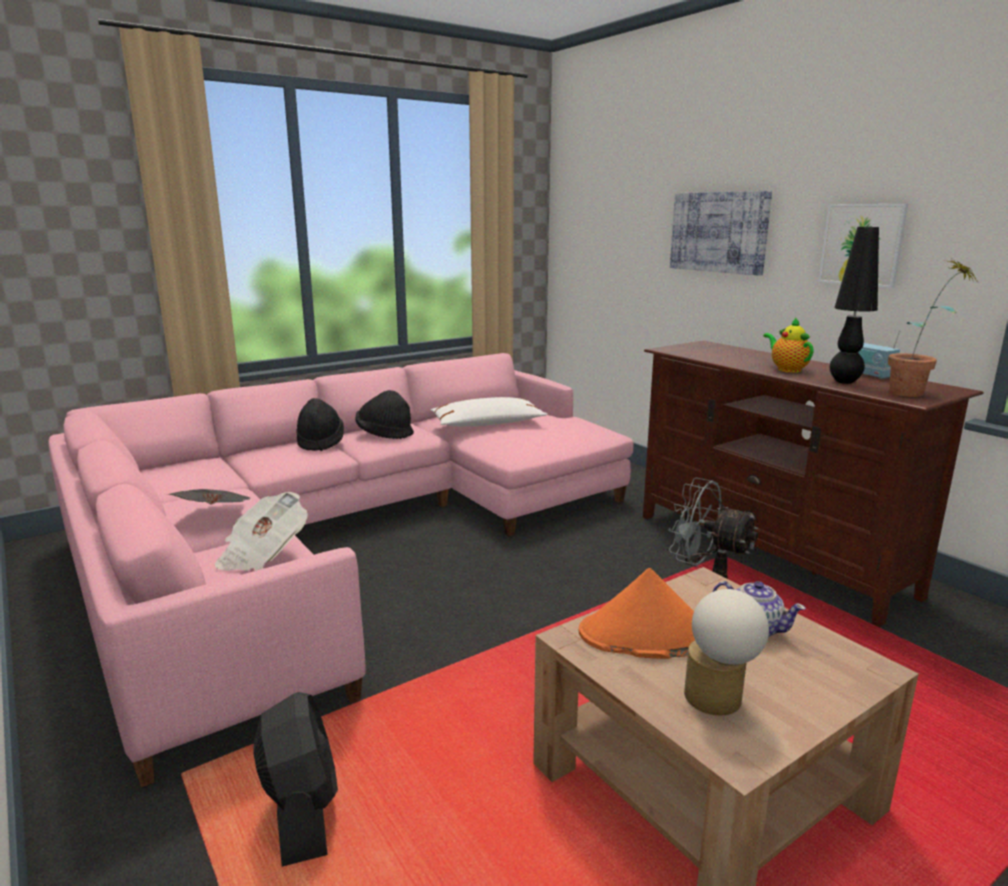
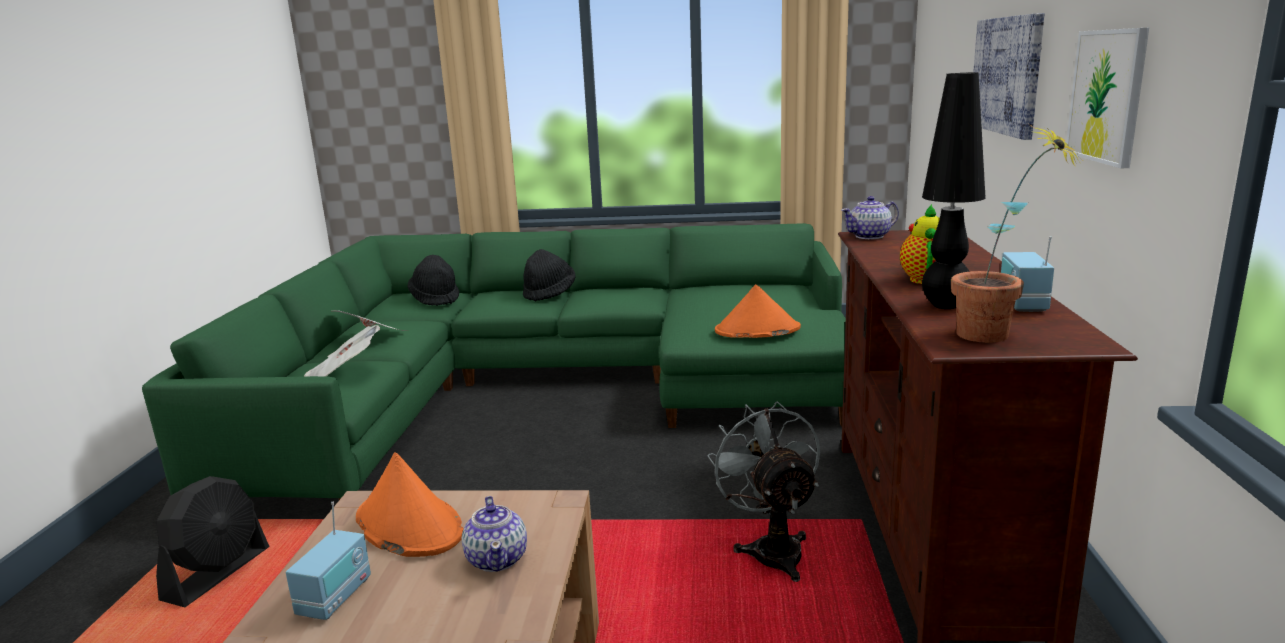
camera: 40 degrees right, 0 degrees up
pink sofa [49,353,634,788] -> green sofa [142,223,846,500]
black hat [355,390,414,439] -> black hat moved to [408,255,459,306]
white pillow [431,397,548,427] -> none
table lamp [684,589,769,715] -> radio [286,502,371,620]
none -> orange hat [715,284,801,338]
none -> teapot [841,196,899,239]

